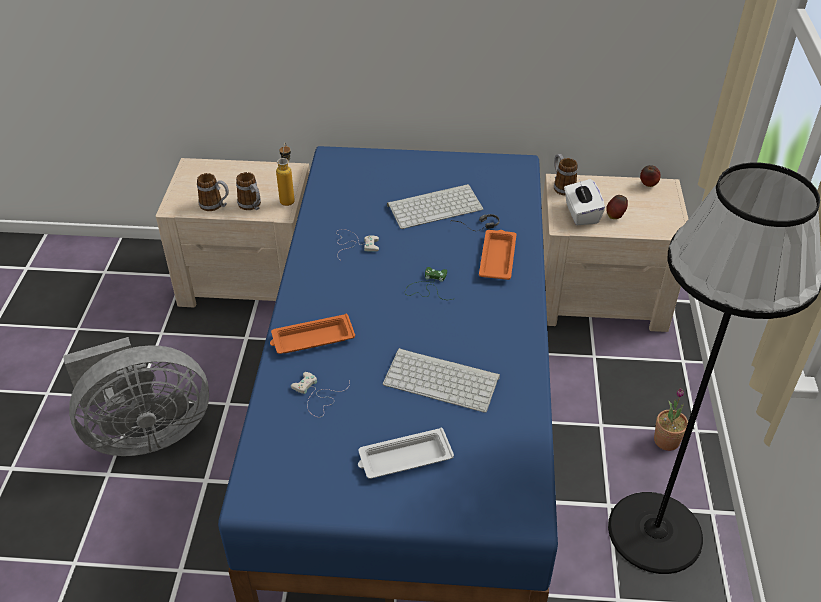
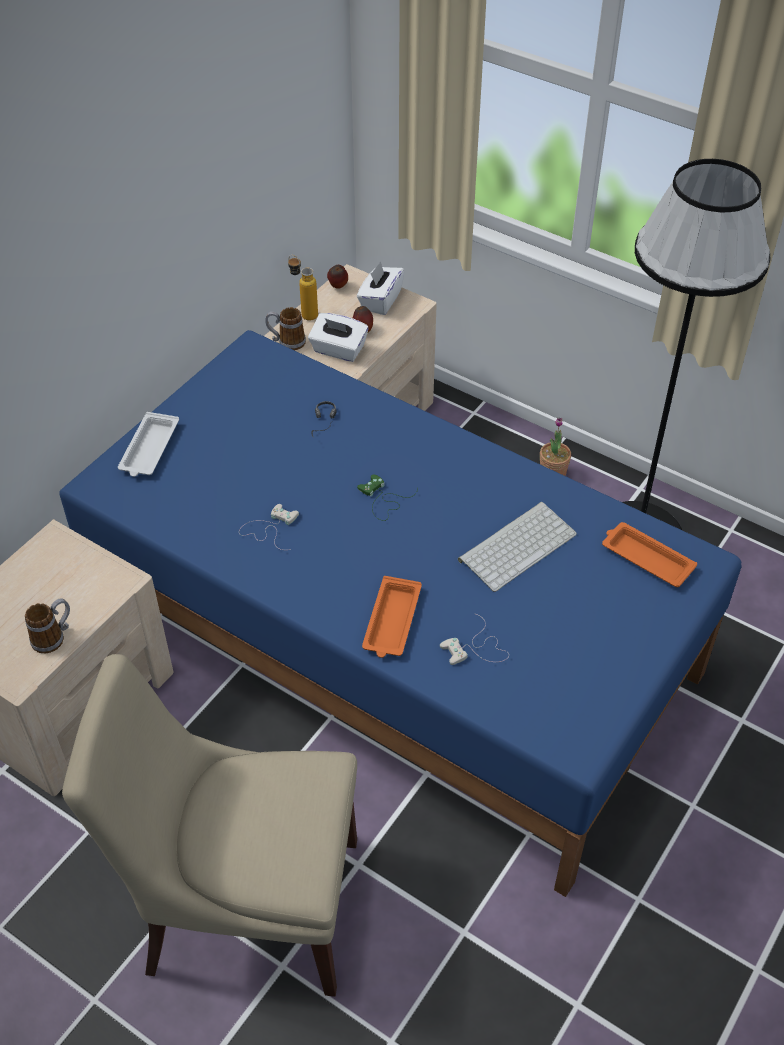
camera: 60 degrees left, 5 degrees up
grey fan [63,337,209,456] -> beige chair [62,654,357,997]
mug [236,172,261,210] -> none
bottle [276,143,295,206] -> bottle moved to [288,255,318,321]
white tray [358,428,454,479] -> white tray moved to [118,412,179,477]
keyboard [387,184,483,229] -> none
orange tray [479,230,517,280] -> orange tray moved to [602,522,697,587]
none -> white tissue box [357,261,405,315]

